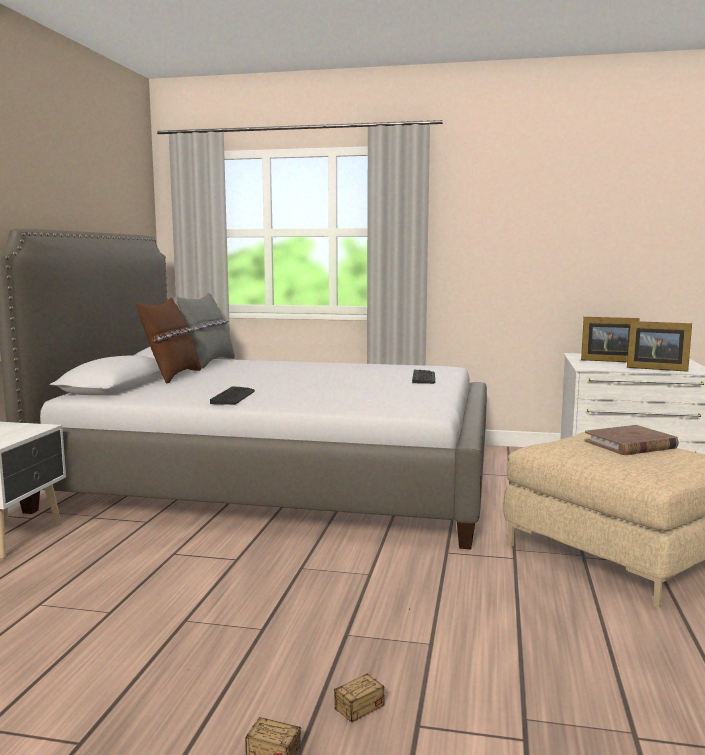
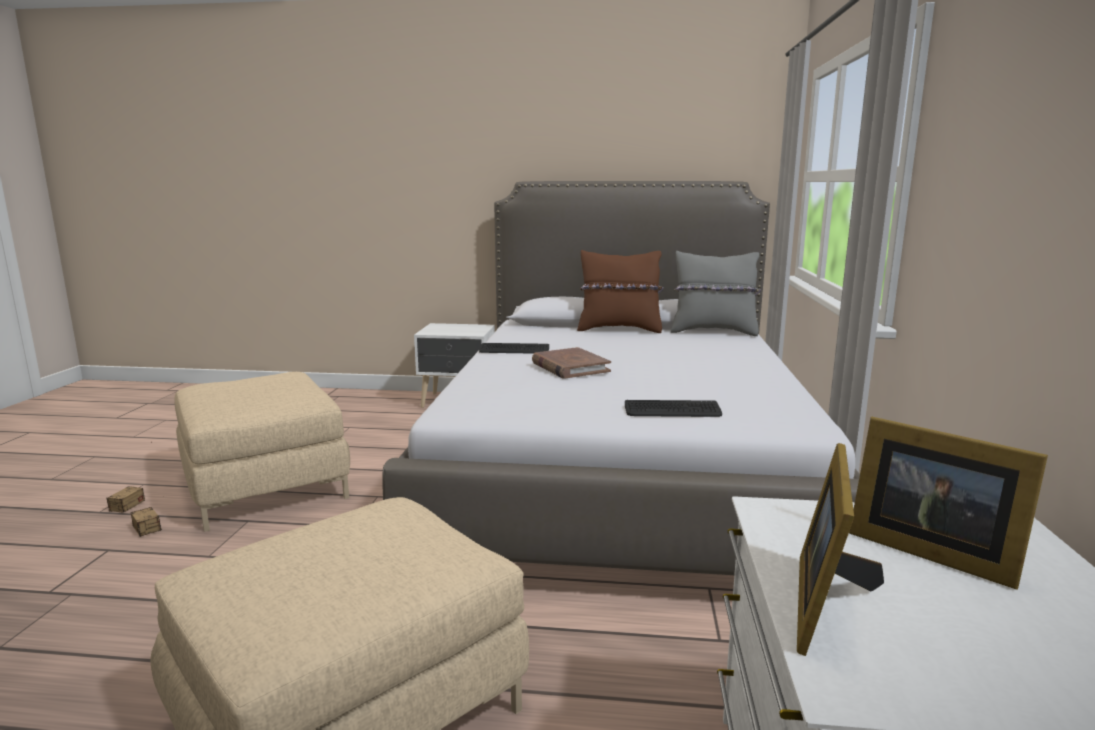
camera: 85 degrees right, 5 degrees up
picture frame [581,317,640,362] -> picture frame turned 60 degrees counterclockwise [849,417,1048,590]
brown book [584,425,679,455] -> brown book moved to [532,347,611,379]
none -> beige ottoman [174,372,350,532]

